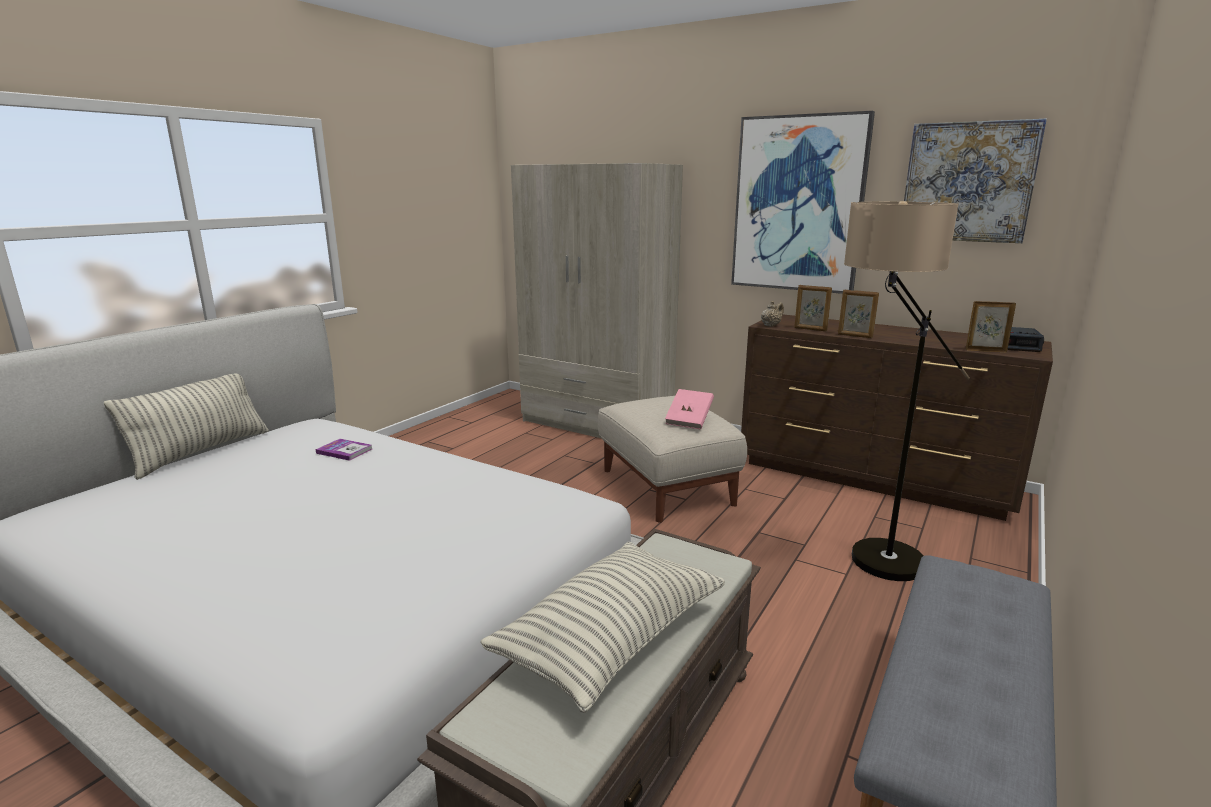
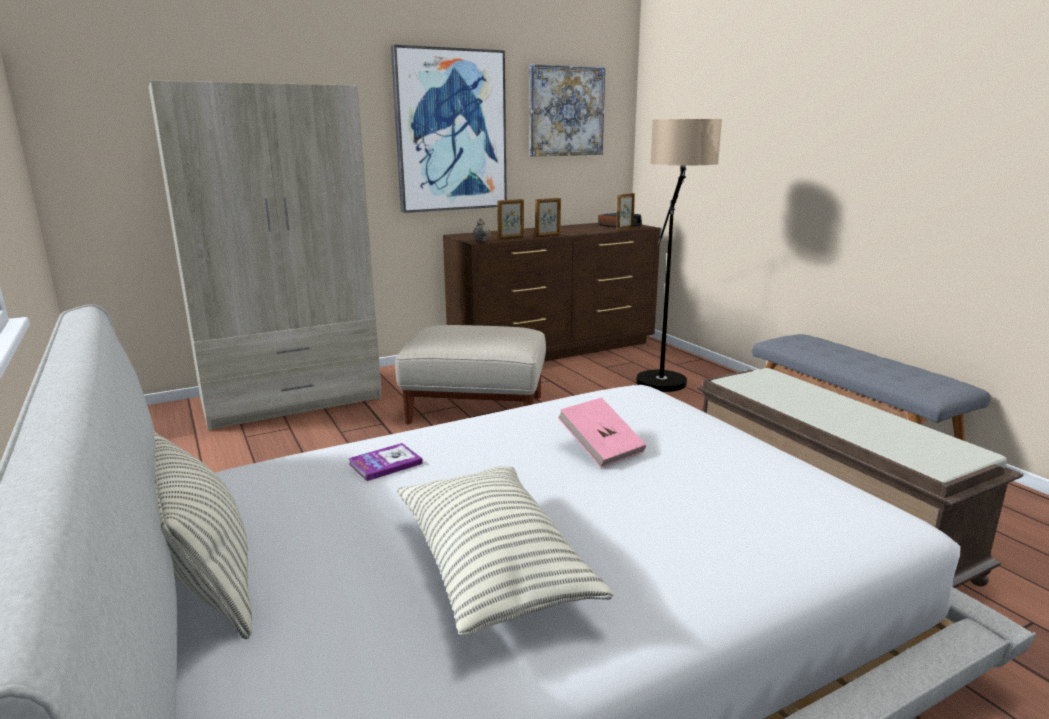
camera: 60 degrees left, 0 degrees up
pillow [480,542,725,713] -> pillow moved to [397,466,613,635]
pink book [665,389,714,430] -> pink book moved to [557,398,646,468]

